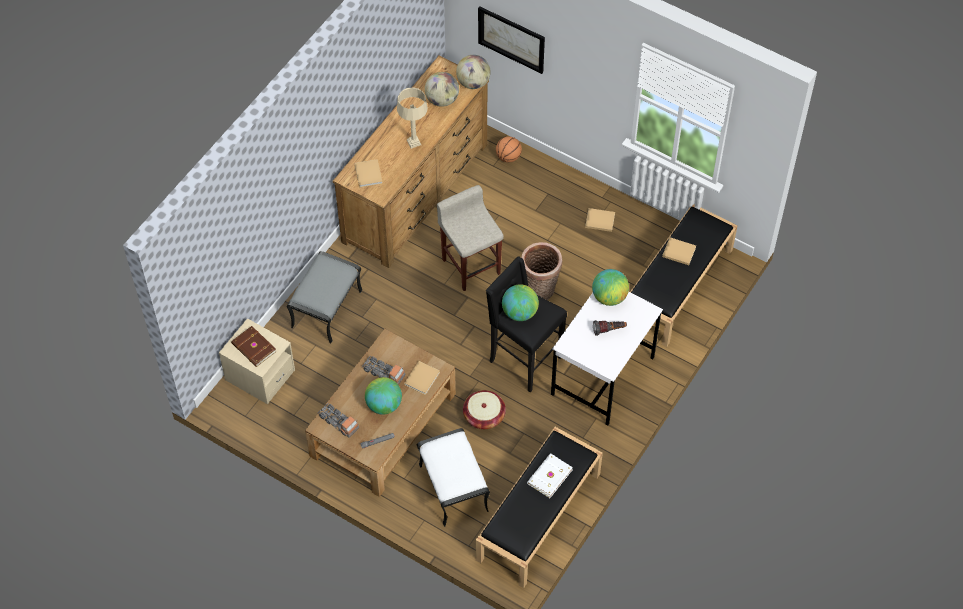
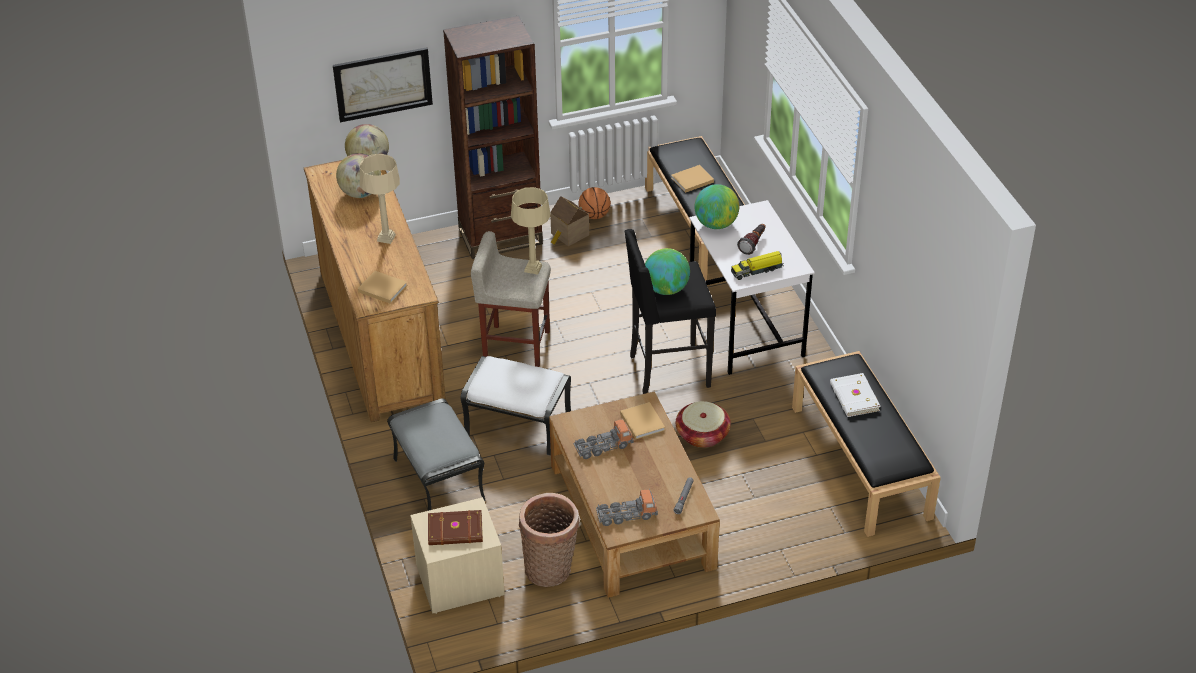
camera: 50 degrees left, 15 degrees down
globe [365,377,402,415] -> none
white ottoman [417,428,490,527] -> white ottoman moved to [460,356,571,456]
basketball [496,136,522,163] -> basketball moved to [578,187,611,219]
basket [521,242,562,300] -> basket moved to [519,493,579,587]
beige book [585,208,615,232] -> toy house [550,196,589,246]
none -> brown bookcase [443,16,543,259]
none -> beige table lamp [511,187,550,275]
none -> toy truck [731,251,784,280]

